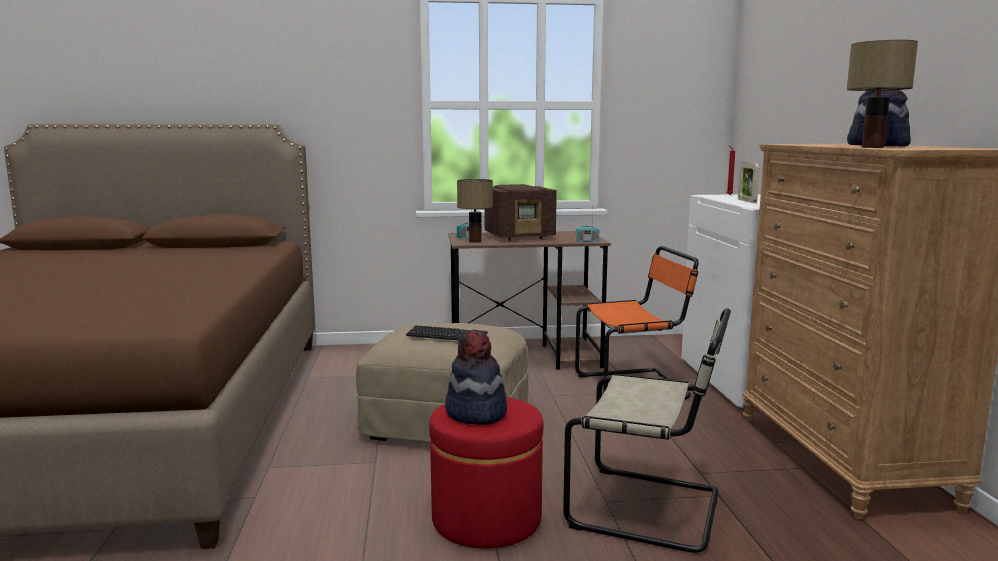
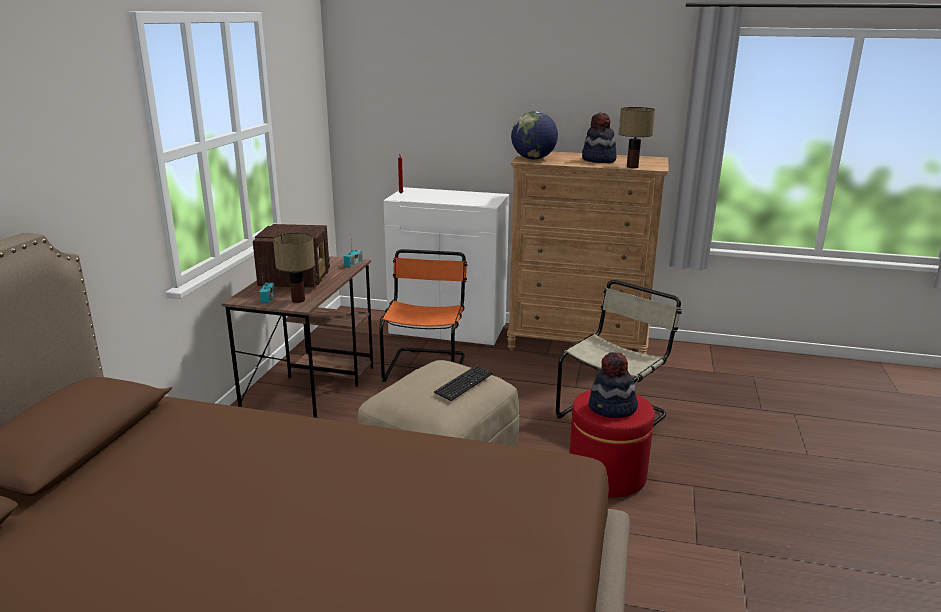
camera: 70 degrees left, 10 degrees up
picture frame [738,162,760,203] -> none
none -> globe [511,111,558,159]

